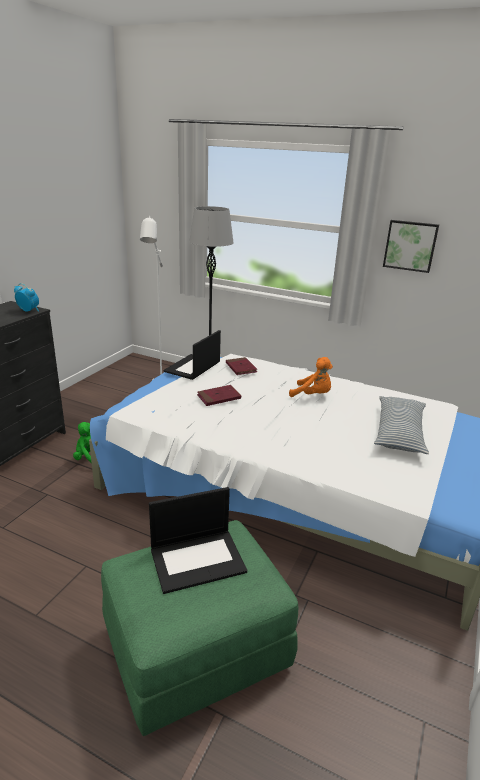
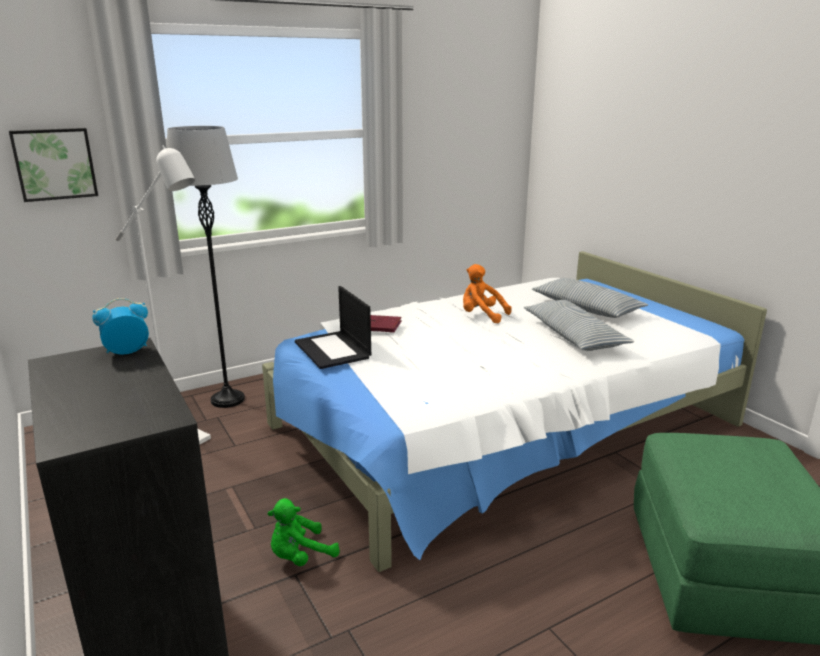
camera: 55 degrees left, 5 degrees down
laptop [149,487,247,594] -> none
red book [197,385,241,406] -> none
orange plush toy [289,357,333,397] -> orange plush toy turned 120 degrees counterclockwise [463,264,512,323]
picture [383,220,439,273] -> picture moved to [9,128,98,202]
none -> pillow [524,300,634,351]

